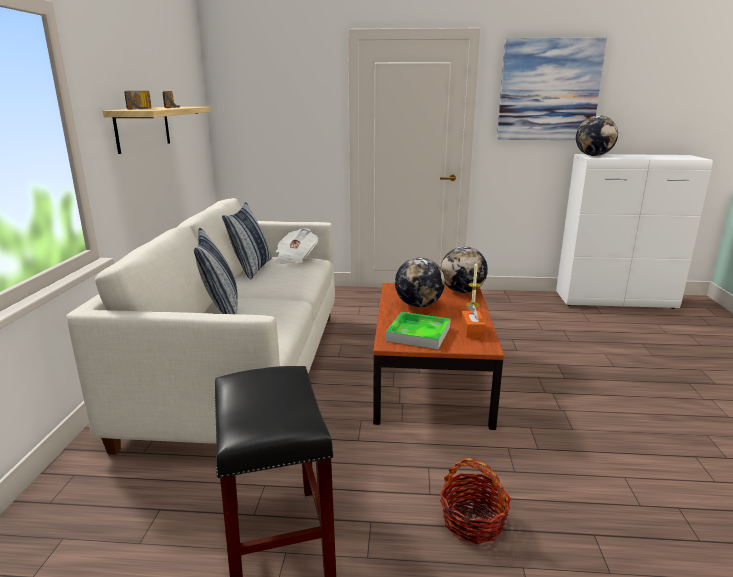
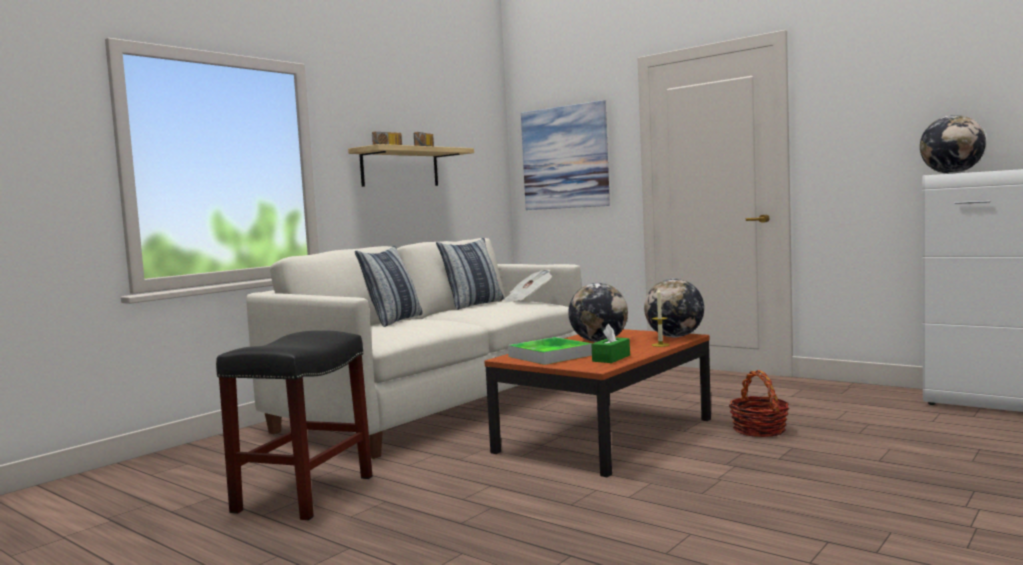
camera: 35 degrees right, 15 degrees down
basket [440,458,511,544] -> basket moved to [729,370,789,437]
orange tissue box [461,304,486,338] -> green tissue box [591,324,630,363]
picture [497,37,607,140] -> picture moved to [521,100,610,210]

